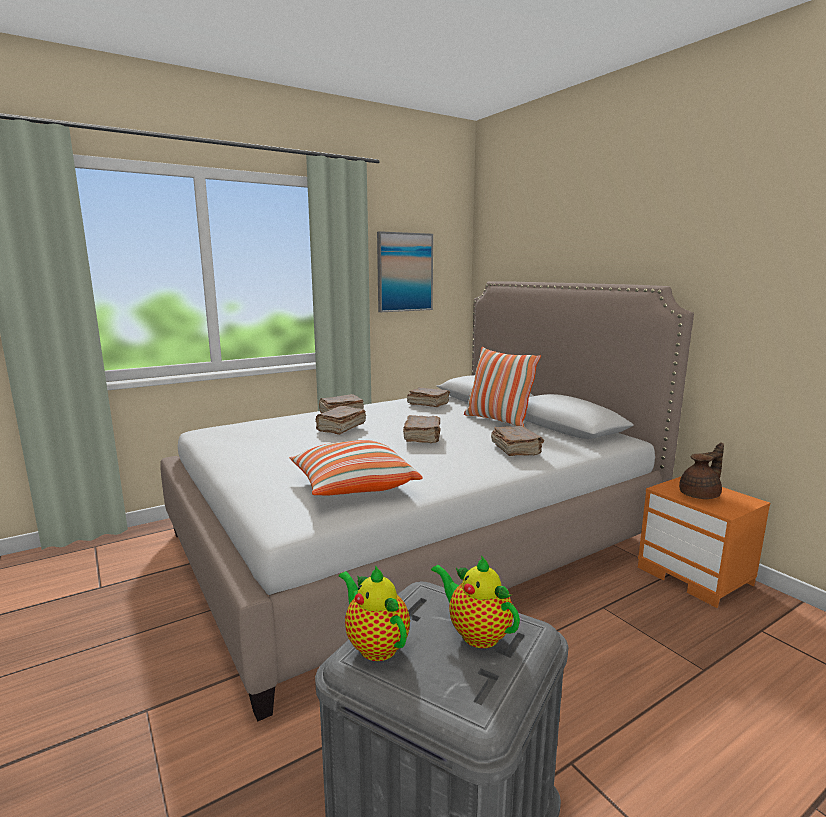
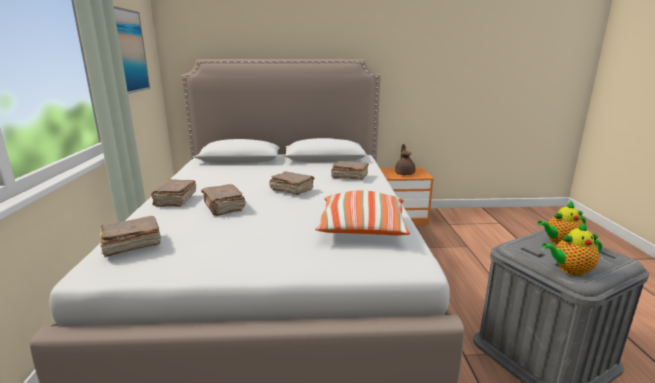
camera: 60 degrees left, 5 degrees up
brown book [407,387,450,407] -> brown book moved to [100,216,161,257]
pillow [464,347,541,426] -> none

